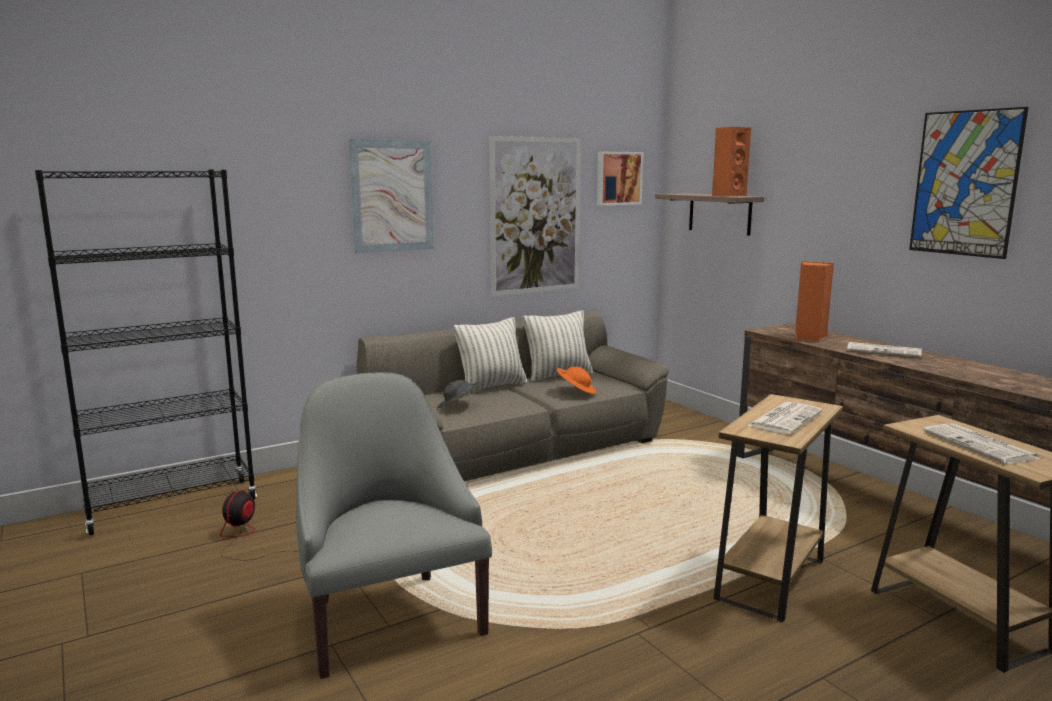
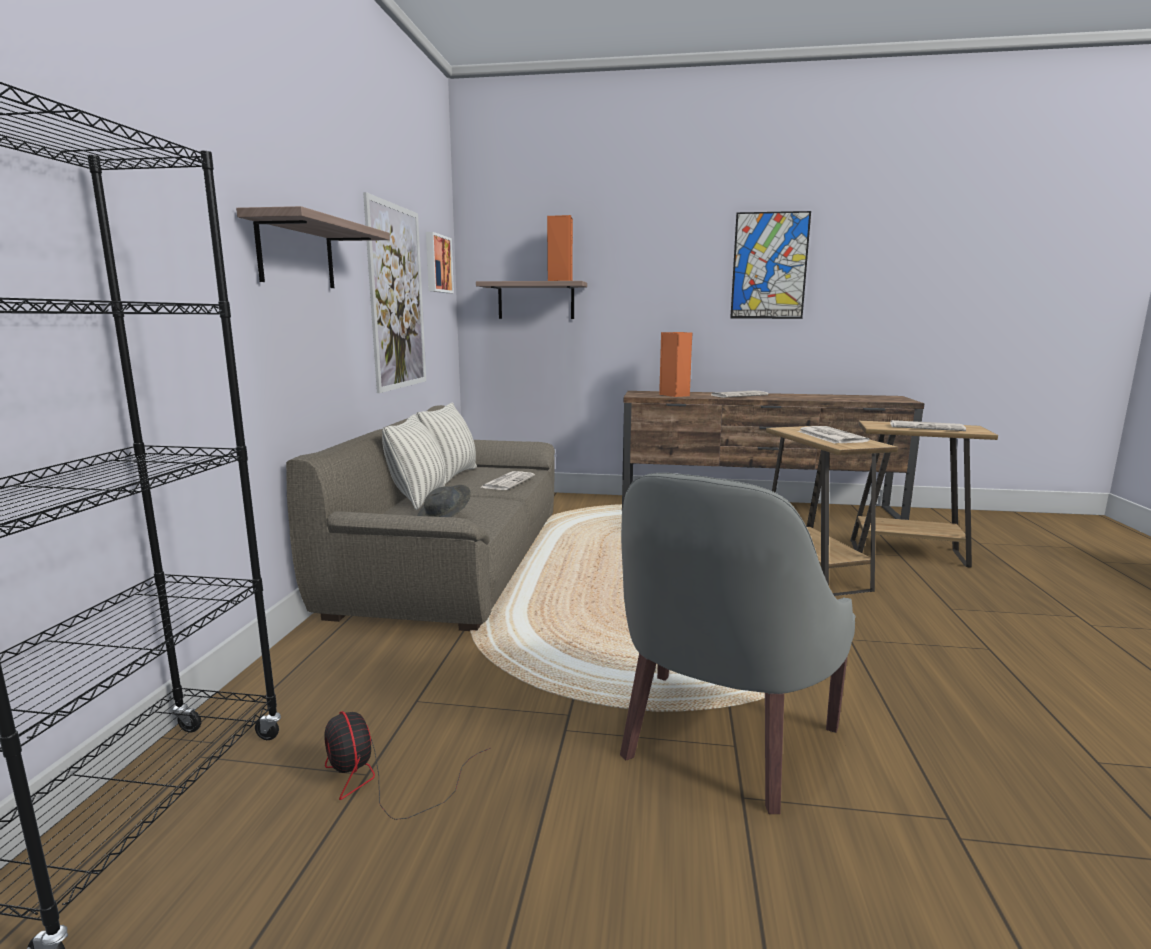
camera: 50 degrees left, 0 degrees up
grey armchair [296,373,492,679] -> grey armchair turned 75 degrees counterclockwise [620,473,855,814]
picture [348,139,434,253] -> shelf [236,206,390,288]
orange hat [557,367,596,394] -> newspaper [480,471,535,490]

